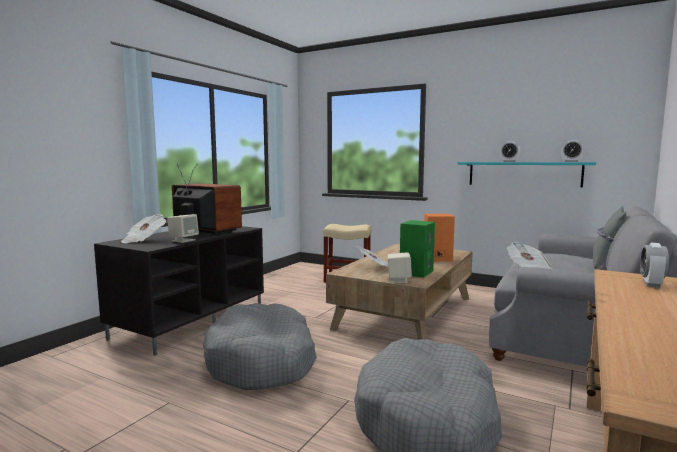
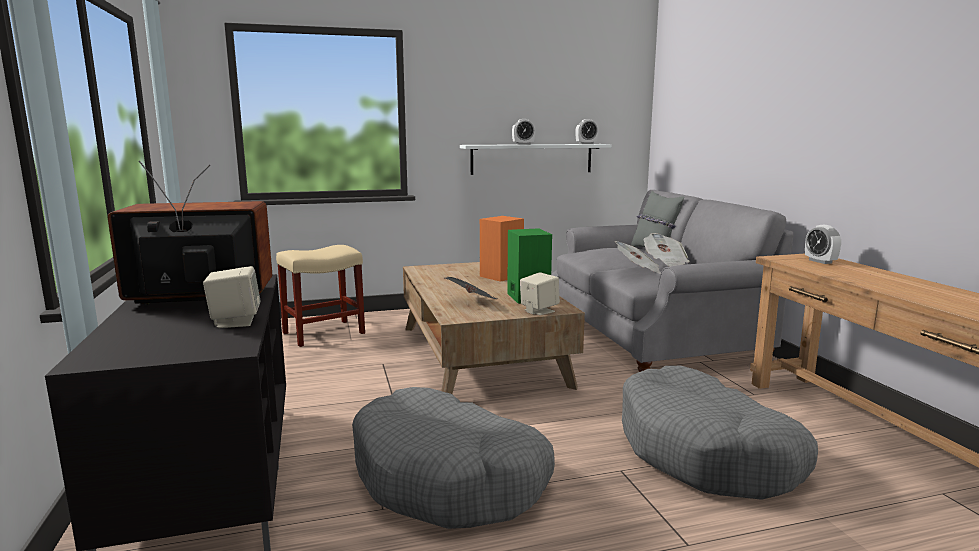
camera: 45 degrees left, 5 degrees up
newspaper [121,214,166,243] -> newspaper moved to [643,233,690,267]
turquoise shelf [457,162,596,188] -> white shelf [460,144,611,175]

